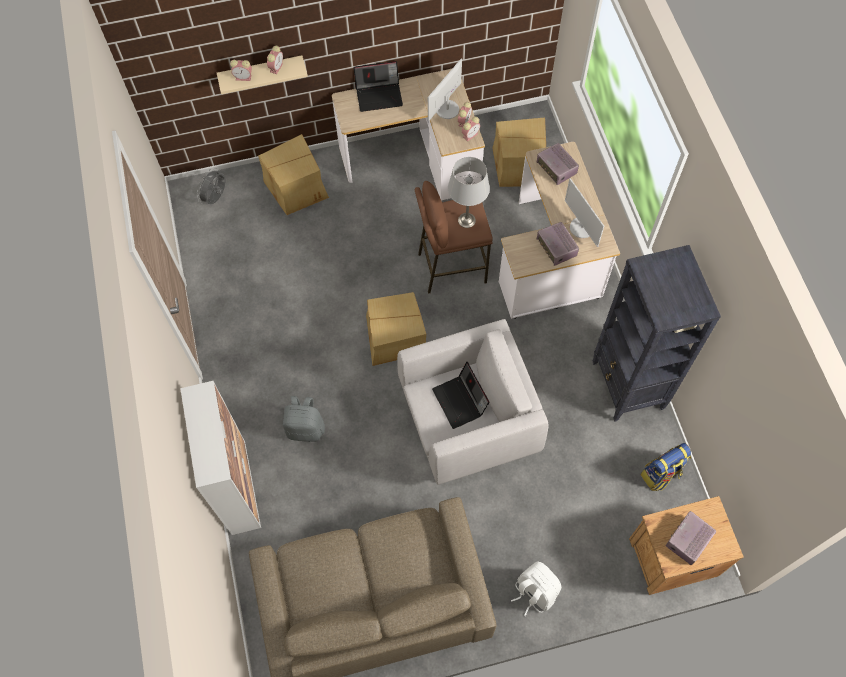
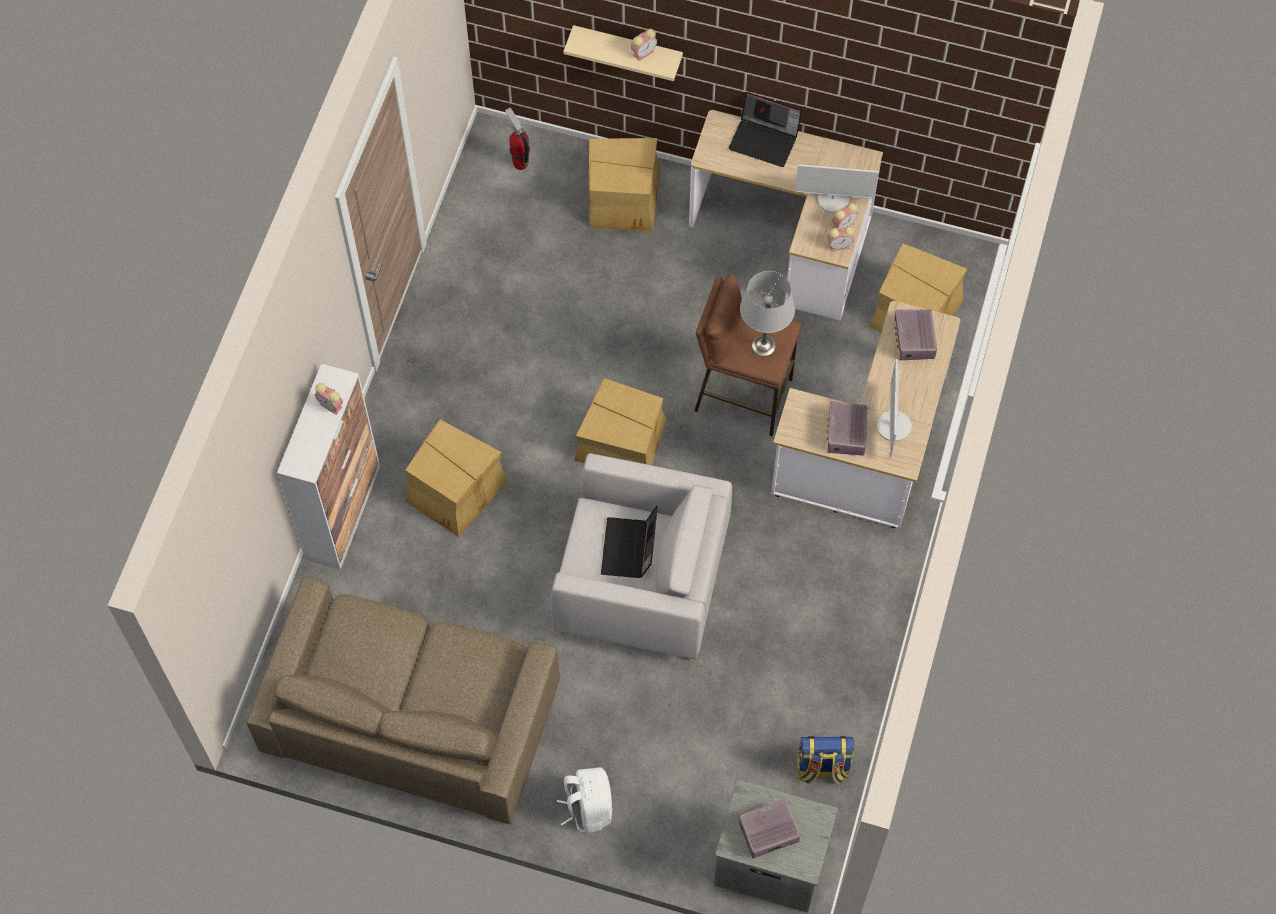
camera: 30 degrees right, 0 degrees up
grey fan [197,168,226,205] -> fire extinguisher [505,107,530,170]
alarm clock [230,60,252,81] -> alarm clock moved to [315,383,343,415]
grey backpack [283,396,325,442] -> cardboard box [405,420,507,537]
monitor [428,59,462,121] -> monitor turned 150 degrees counterclockwise [795,164,879,213]
black bookcase [592,245,721,422] -> none
brown nightstand [629,496,744,595] -> grey nightstand [714,779,838,913]

